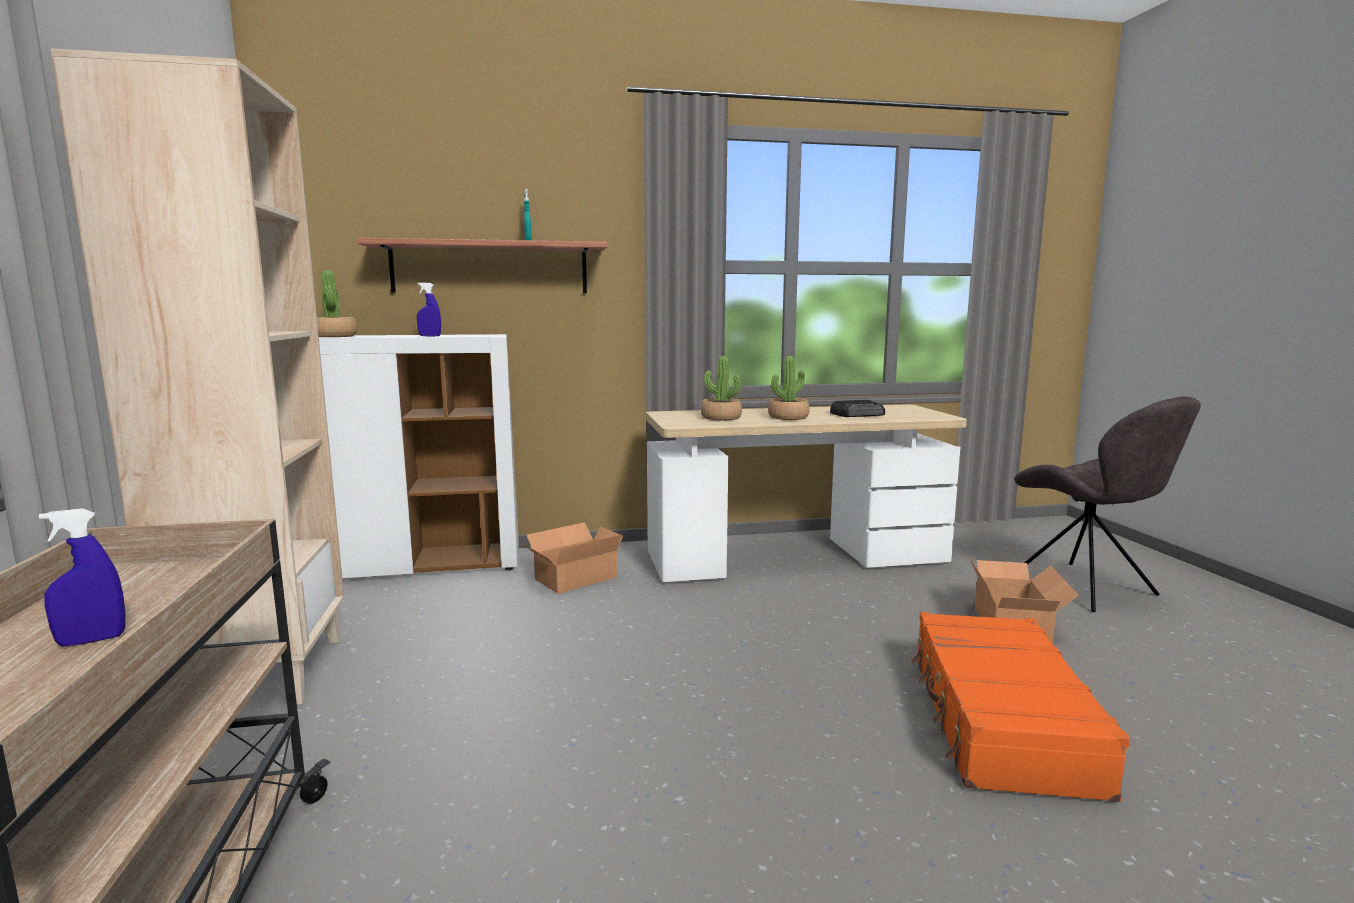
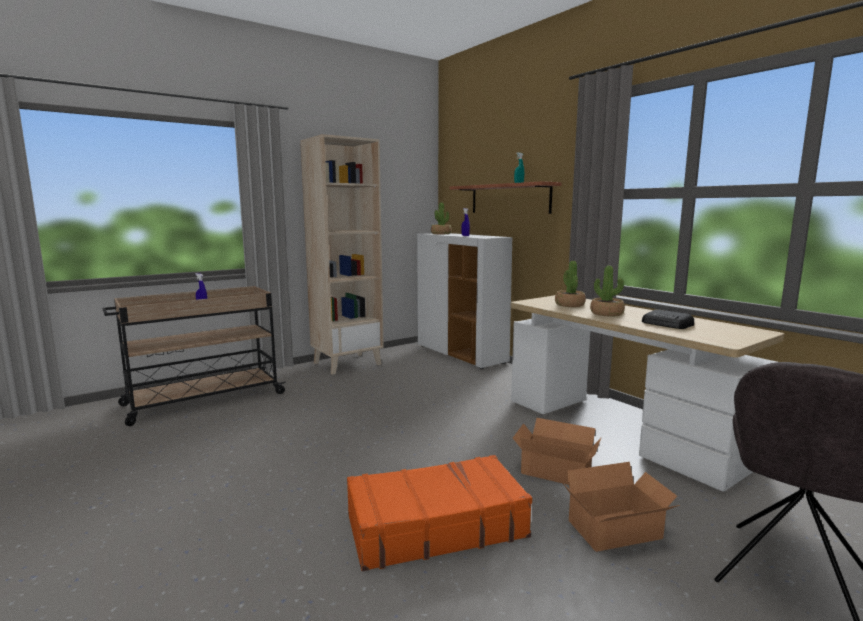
camera: 65 degrees right, 0 degrees up
cardboard box [523,522,624,594] -> cardboard box moved to [513,418,602,485]

